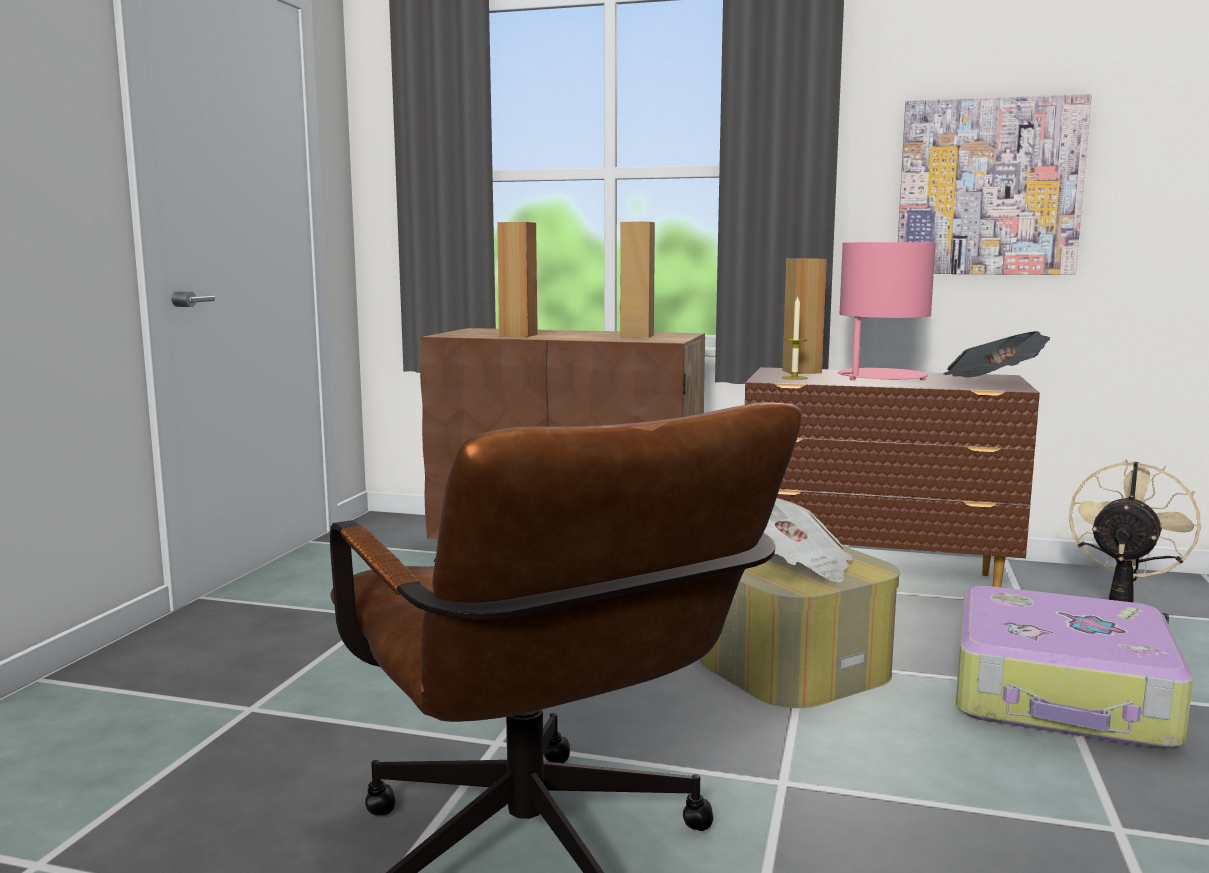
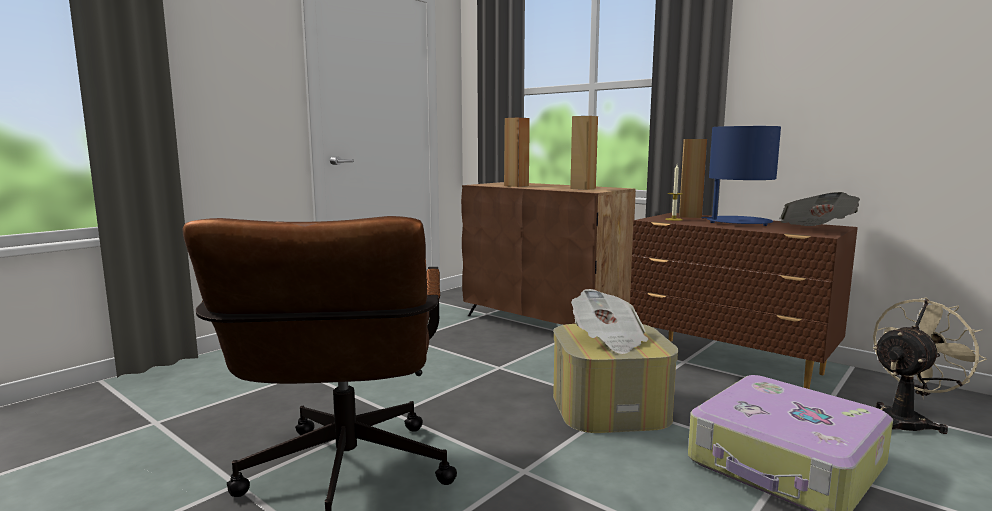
camera: 25 degrees right, 0 degrees up
pink table lamp [838,242,936,380] -> blue table lamp [702,126,781,226]
picture [898,94,1092,275] -> none

